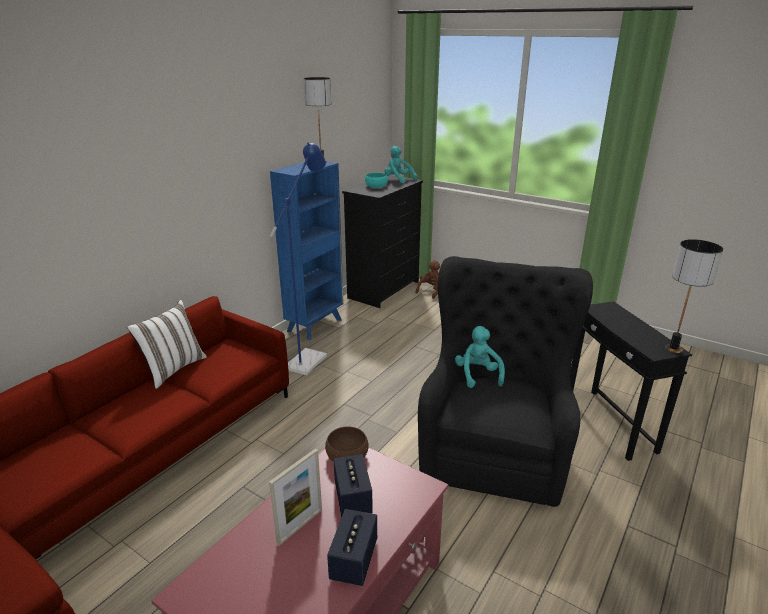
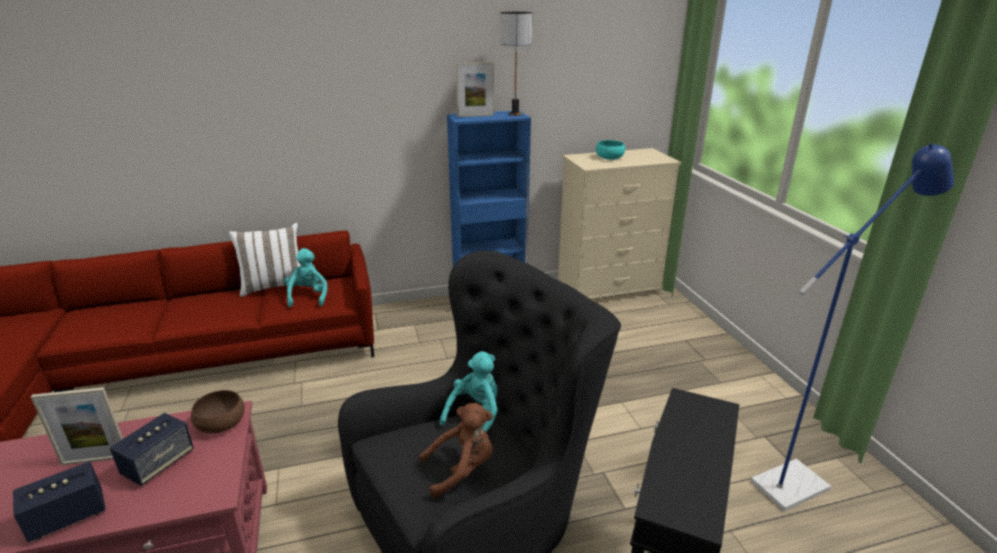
camera: 40 degrees right, 0 degrees up
blue floor lamp [270,142,327,375] -> blue floor lamp moved to [751,143,954,511]
black dresser [342,175,423,308] -> beige dresser [558,148,681,299]
turquoise plush toy [384,146,417,184] -> turquoise plush toy moved to [284,248,327,307]
brown plush toy [415,261,440,299] -> brown plush toy moved to [419,403,493,498]
table lamp [665,239,723,353] -> none
none -> picture frame [456,62,494,117]

